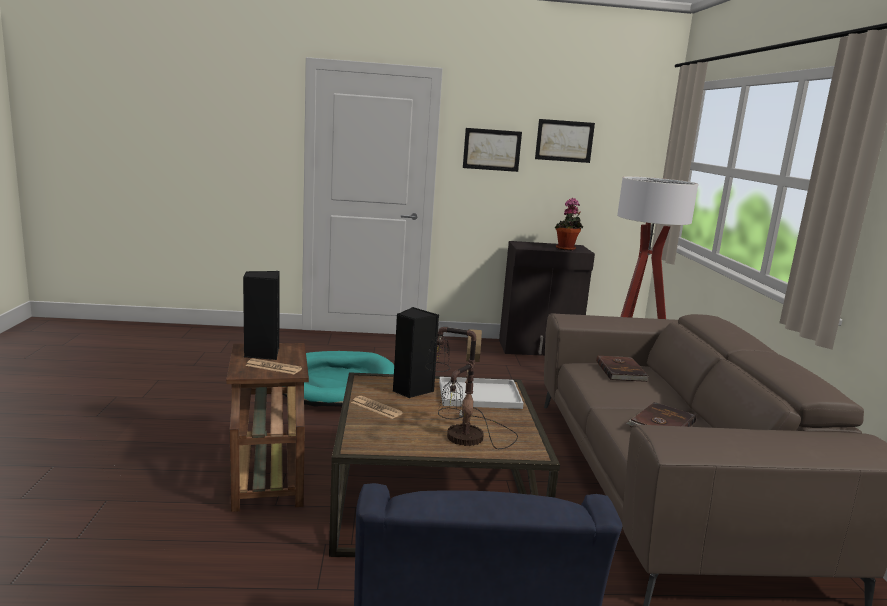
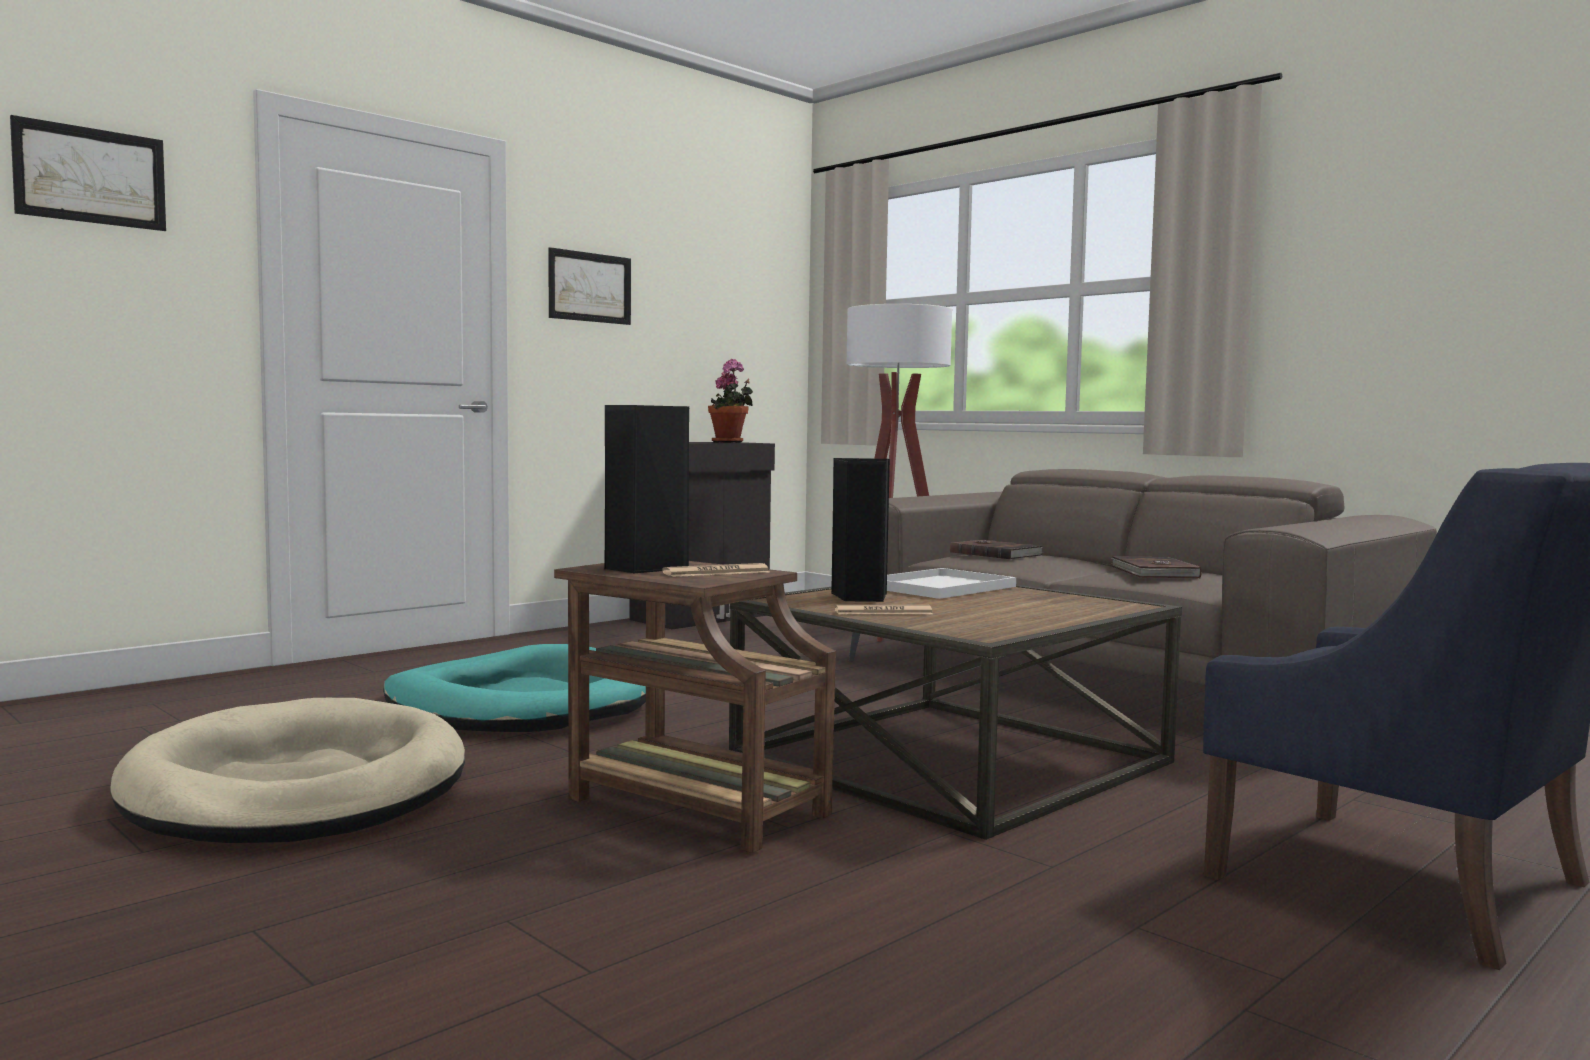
camera: 40 degrees left, 10 degrees down
table lamp [425,327,518,449] -> none
picture [535,119,595,163] -> picture moved to [10,115,166,231]
none -> beige dog bed [111,698,465,843]

